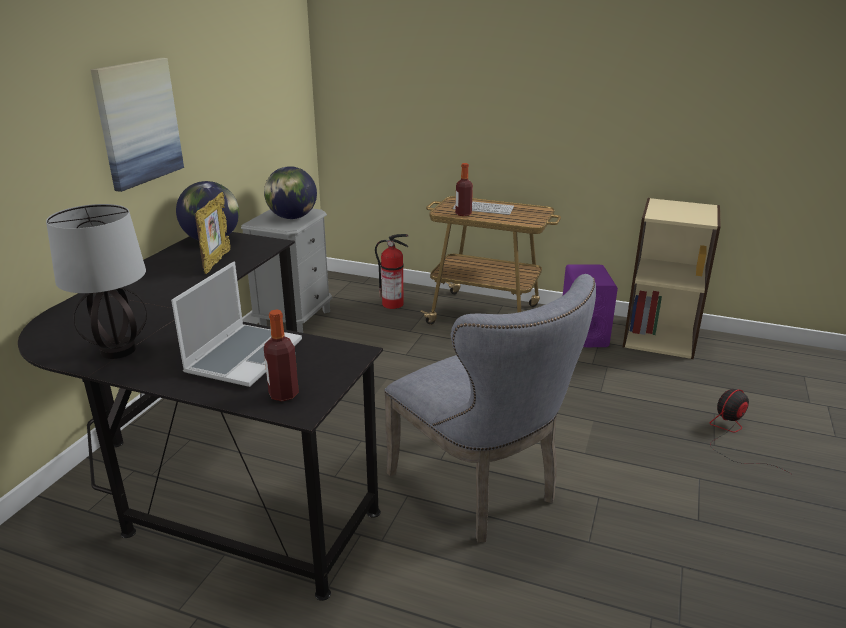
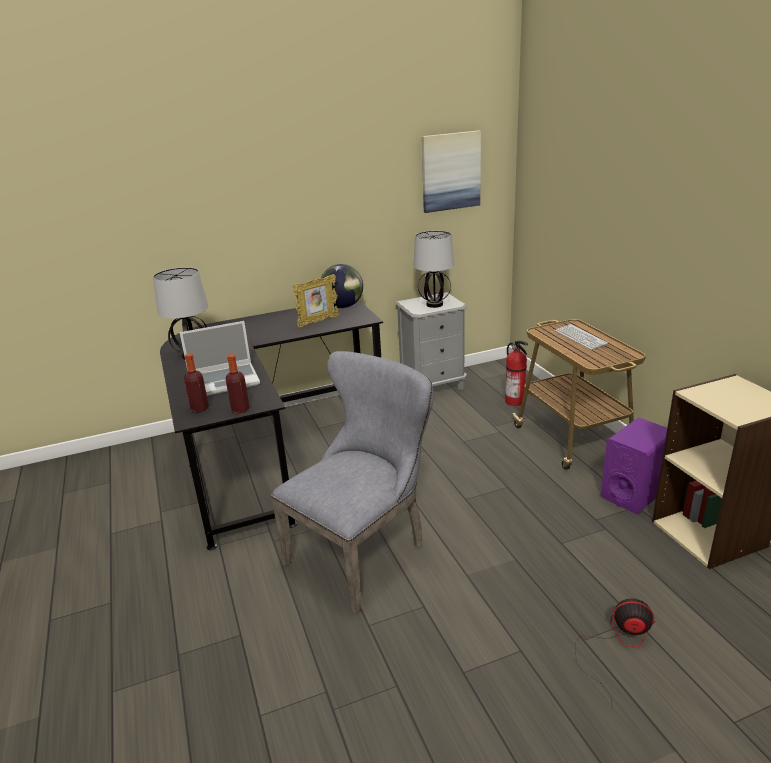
camera: 50 degrees right, 0 degrees up
picture [90,58,184,192] -> picture moved to [422,130,481,213]
globe [264,166,317,219] -> table lamp [414,230,454,308]
grey chair [384,274,596,543] -> grey chair turned 150 degrees counterclockwise [271,351,434,614]
bottle [455,163,473,216] -> bottle moved to [226,354,250,413]

